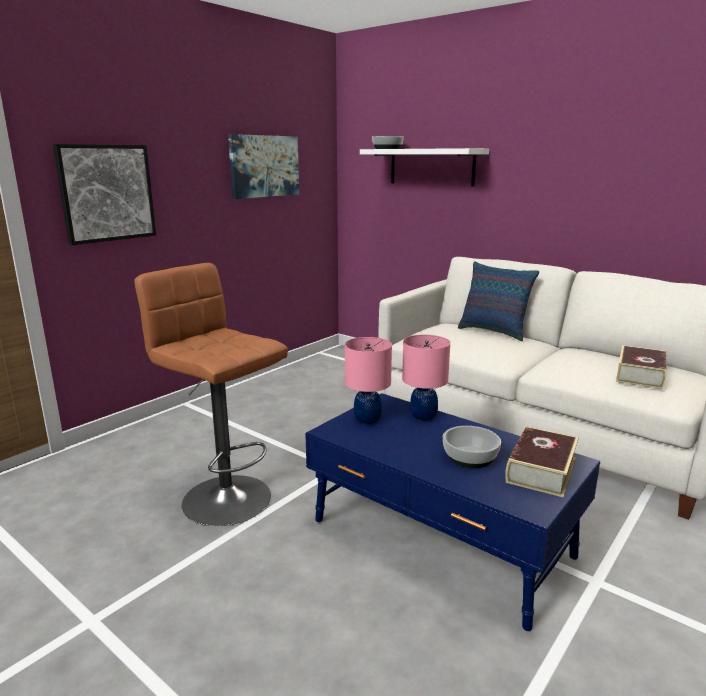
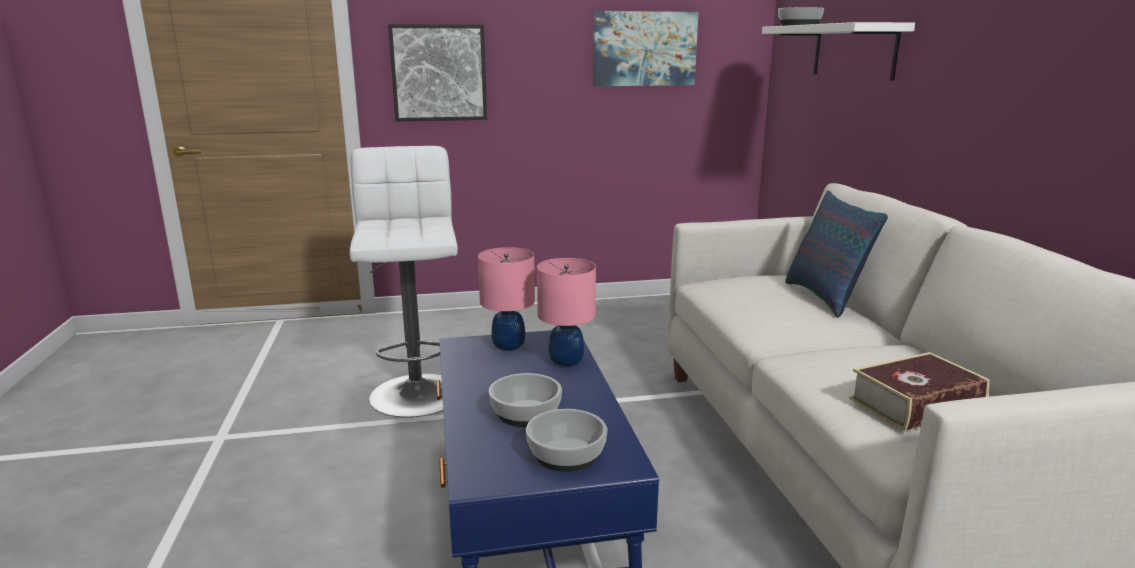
camera: 40 degrees right, 0 degrees up
brown stool [134,263,288,526] -> white stool [350,146,458,417]
book [505,426,579,498] -> bowl [526,409,607,472]

